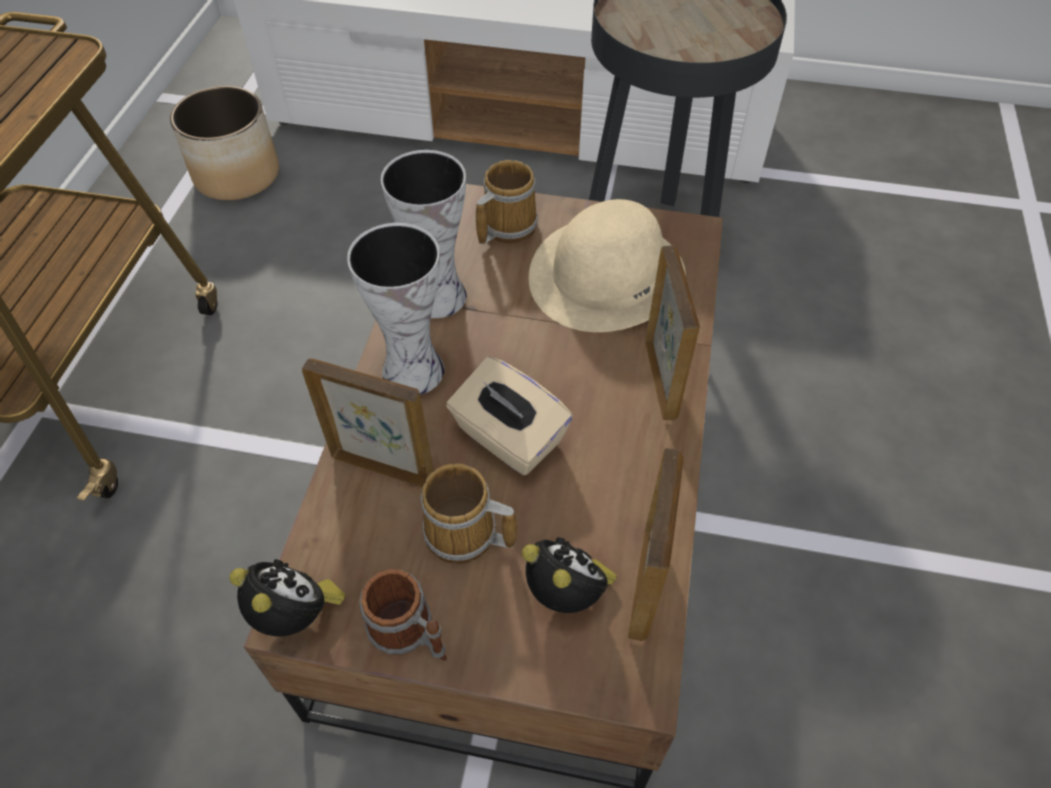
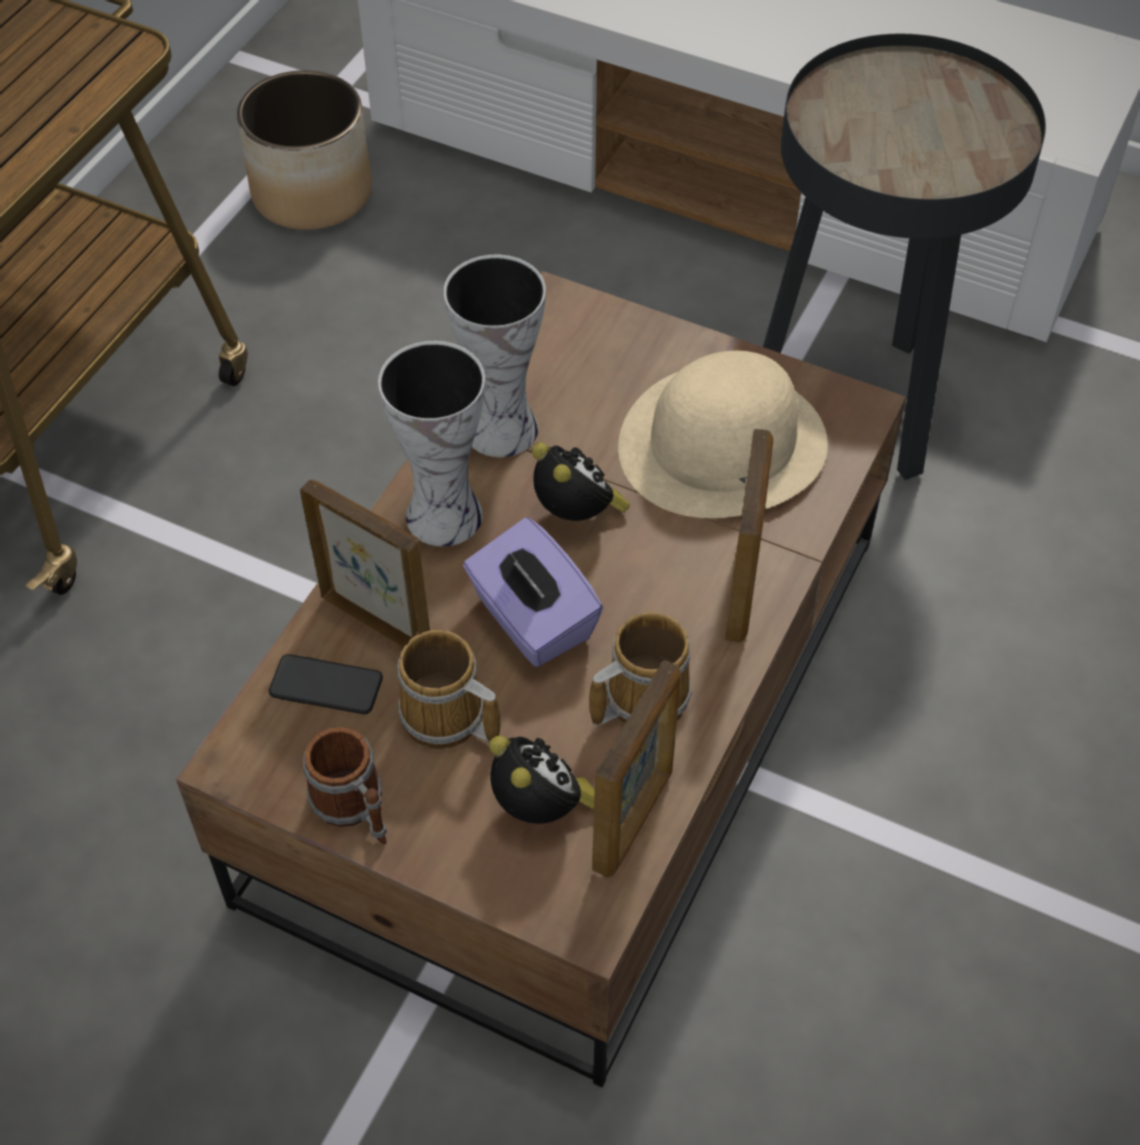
camera: 15 degrees right, 0 degrees up
alarm clock [230,559,346,637] -> alarm clock moved to [532,443,630,521]
beige tissue box [446,356,573,475] -> purple tissue box [463,518,603,667]
mug [476,160,538,245] -> mug moved to [589,612,692,726]
none -> phone [269,654,383,714]

